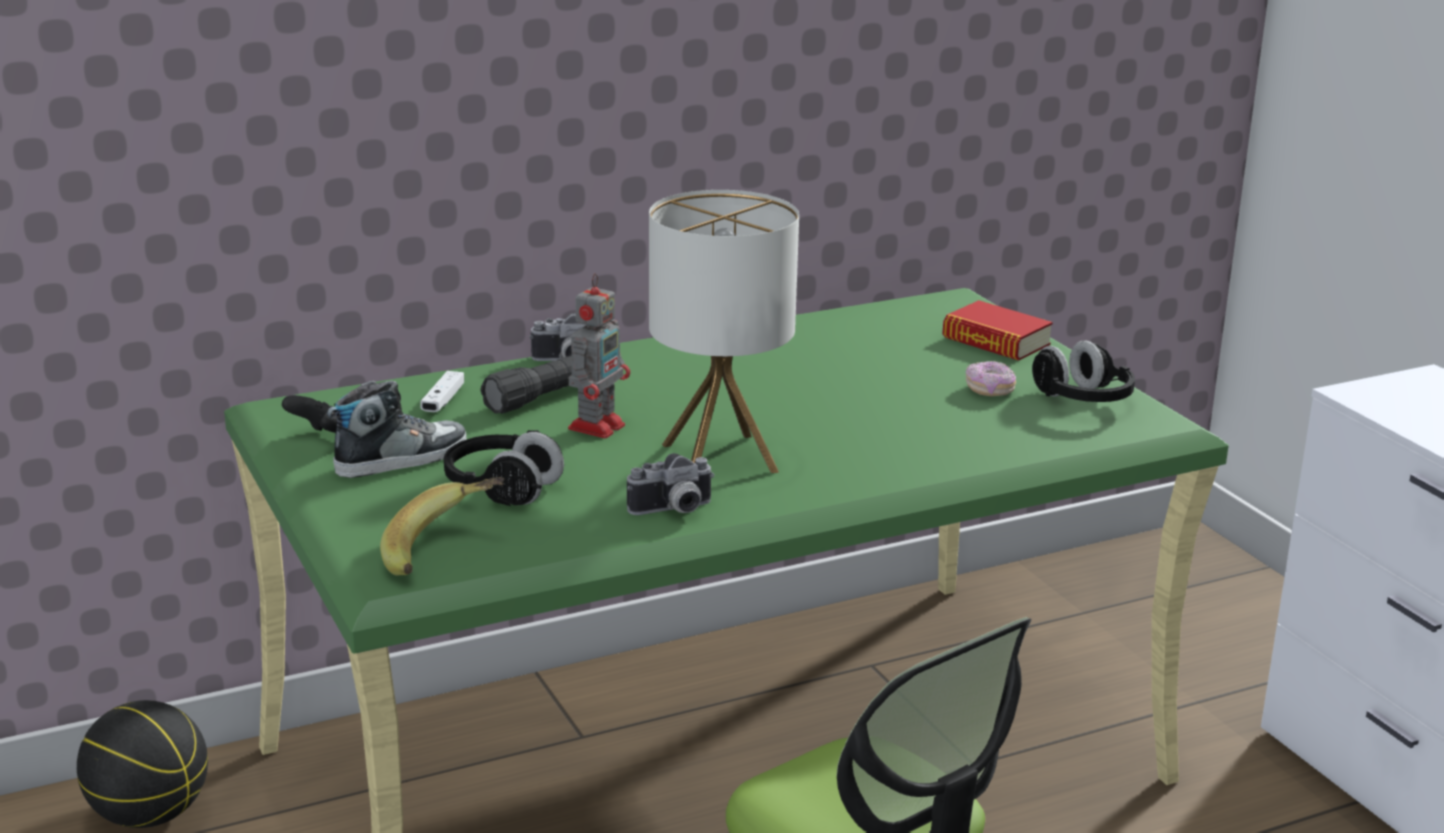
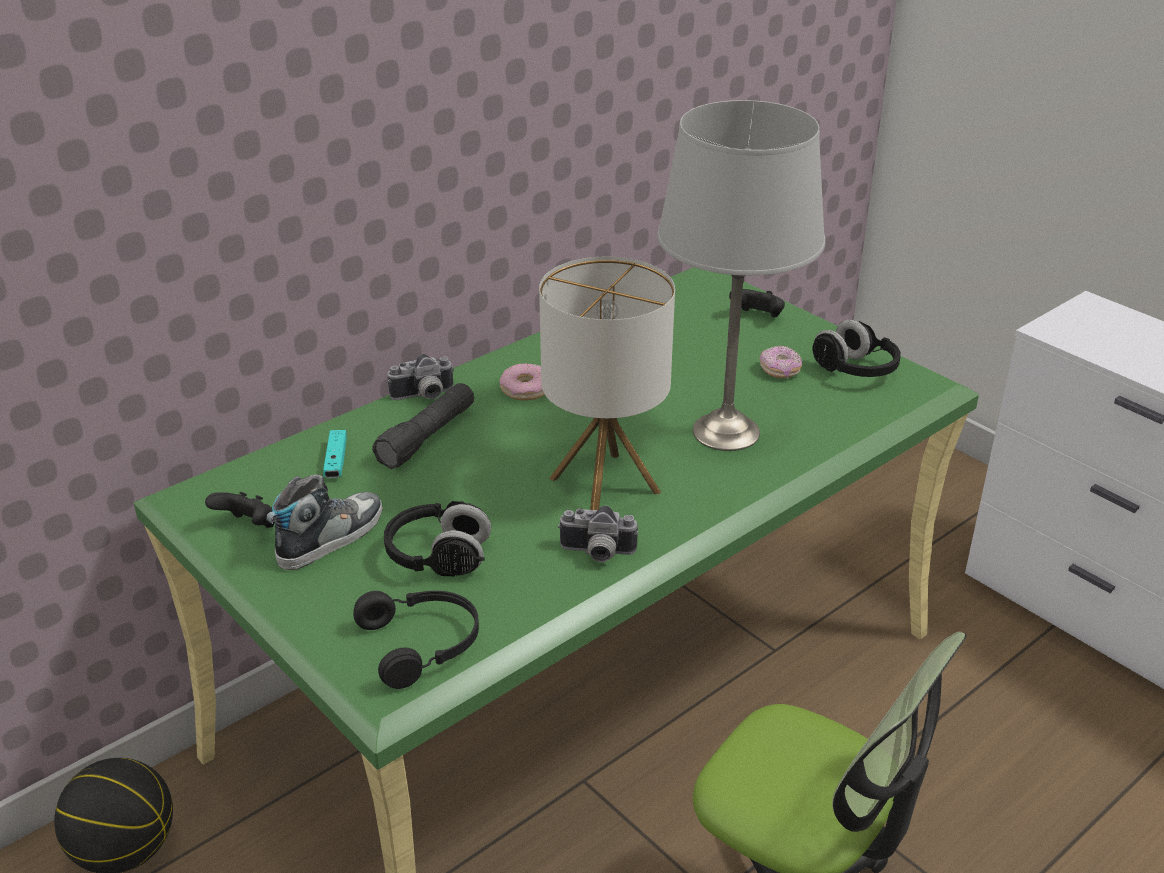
camera: 15 degrees left, 10 degrees up
banana [380,477,505,576] -> black headphones [353,591,479,689]
white game controller [421,371,464,412] -> turquoise game controller [323,430,347,478]
toy robot [568,273,630,438] -> none
camera [627,453,715,515] -> camera turned 45 degrees clockwise [558,506,639,562]
book [942,300,1053,361] -> black game controller [729,289,785,317]
none -> donut [500,363,545,401]
none -> grey table lamp [657,100,825,451]

